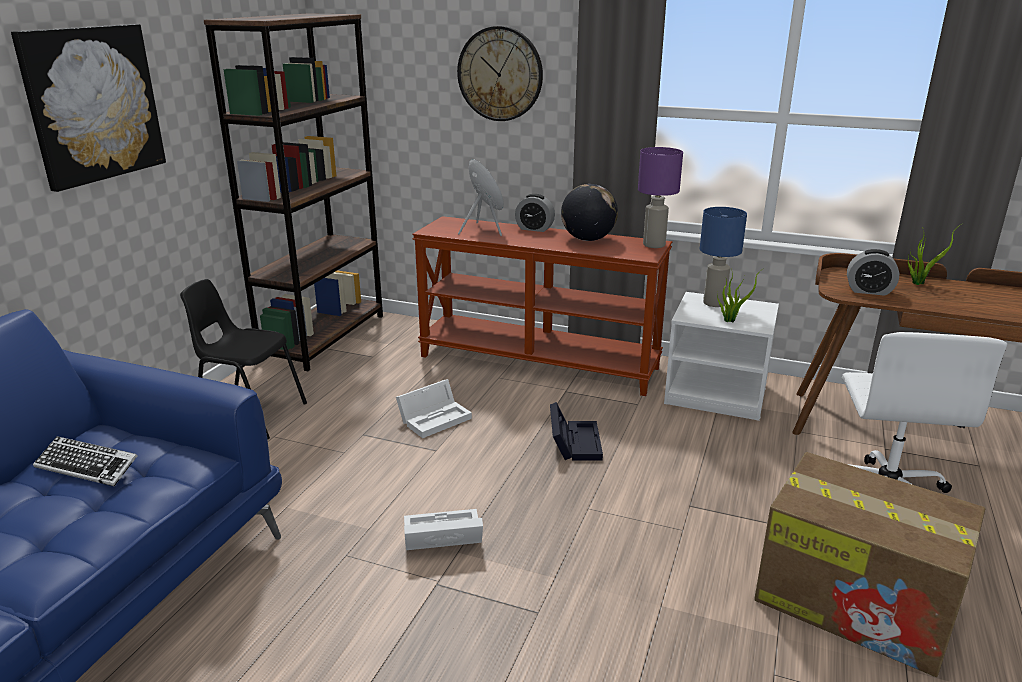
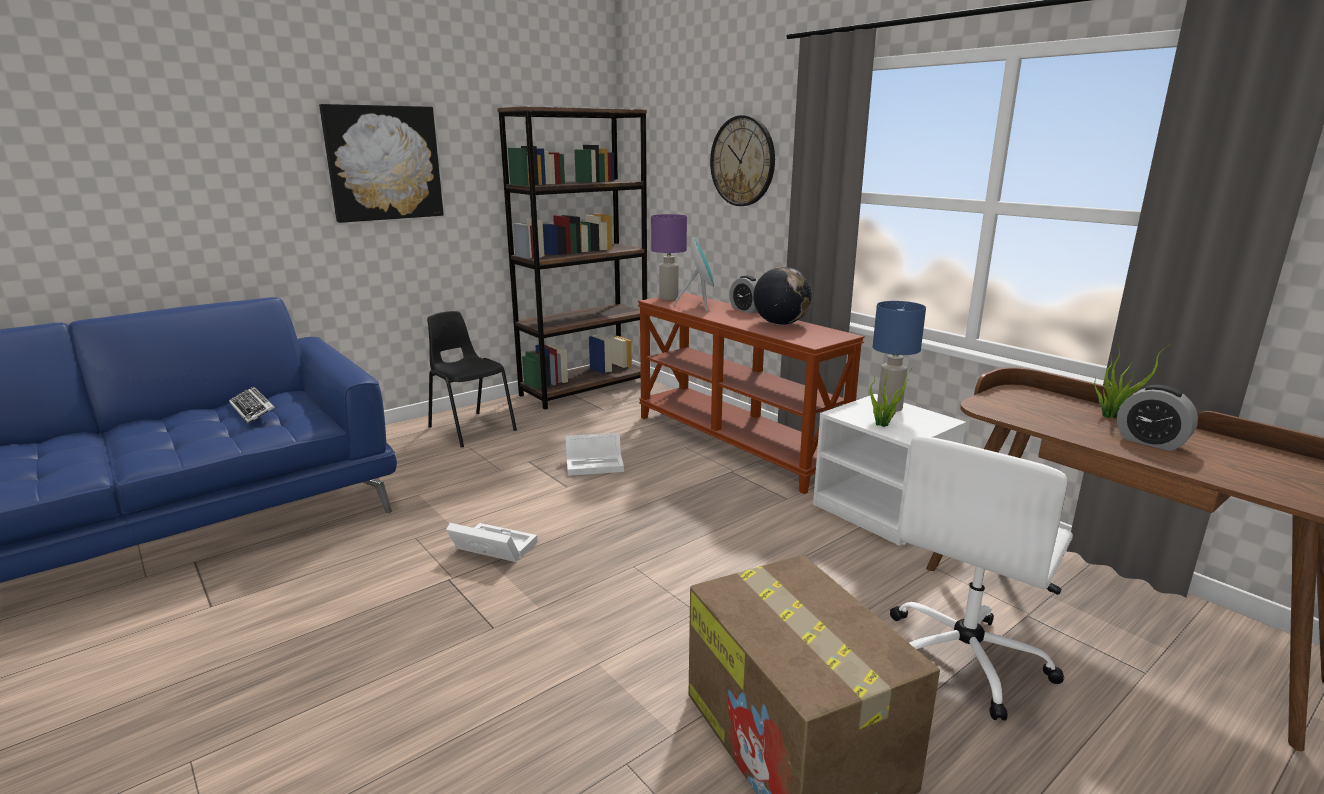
camera: 30 degrees right, 5 degrees down
black storage box [550,402,603,461] -> none
purple table lamp [638,147,683,248] -> purple table lamp moved to [651,214,687,300]
alarm clock [847,249,899,296] -> alarm clock moved to [1117,385,1198,451]

